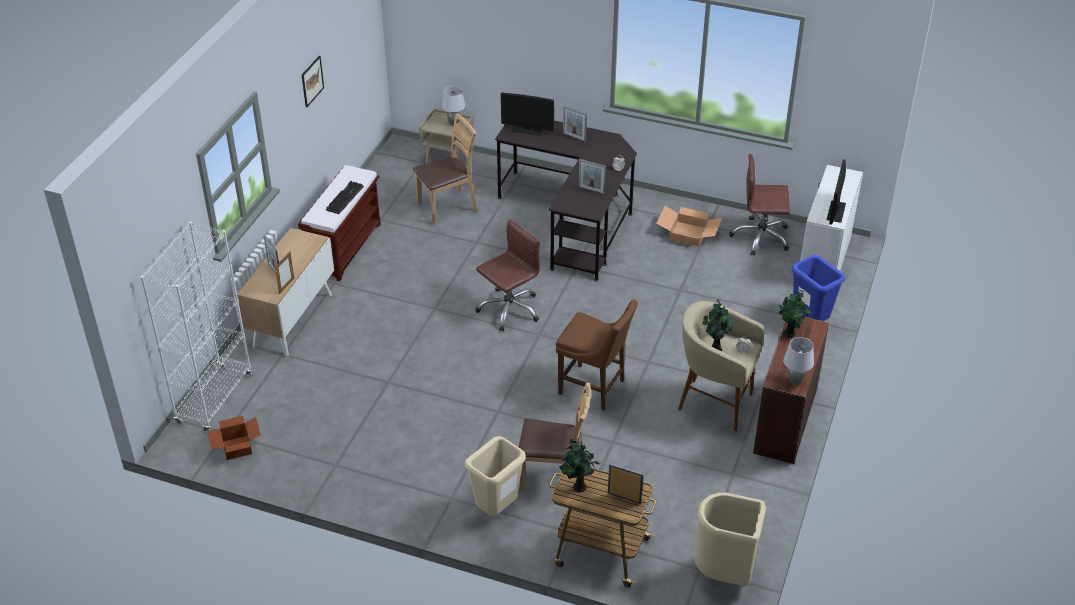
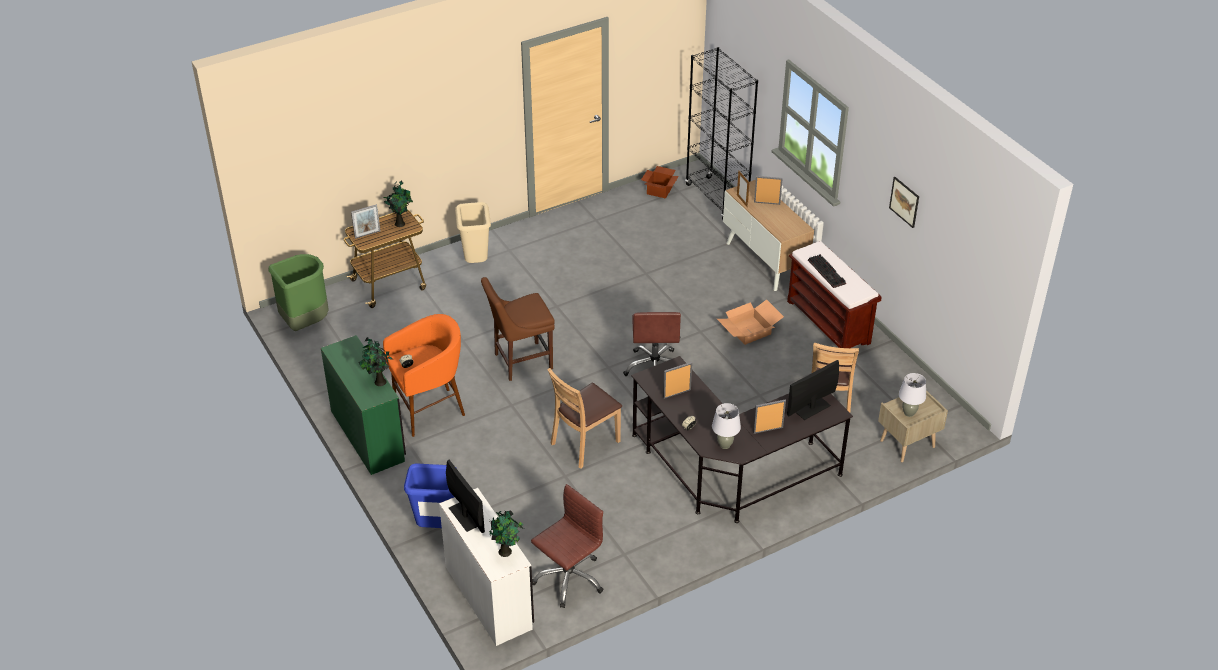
camera: 130 degrees right, 0 degrees up
white bookcase [140,221,252,433] -> black bookcase [685,47,758,220]
brown chair [519,382,591,492] -> brown chair moved to [547,368,622,469]
cardboard box [656,206,722,246] -> cardboard box moved to [717,300,784,345]
beige stool [678,301,765,431] -> orange stool [383,314,465,437]
beige trash can [694,493,766,587] -> green trash can [268,254,329,331]
potted plant [702,299,733,351] -> potted plant moved to [489,510,524,557]
brown desk [753,317,829,464] -> green desk [321,335,406,475]
grey table lamp [783,337,814,385] -> grey table lamp moved to [712,403,741,449]

